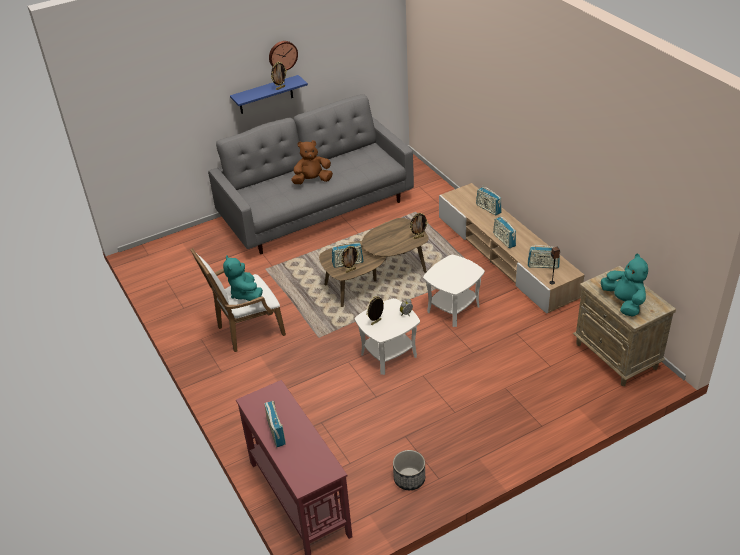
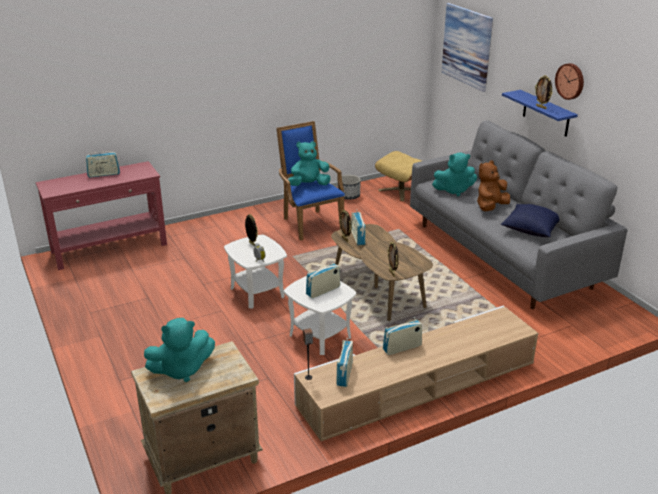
camera: 90 degrees right, 10 degrees down
white armchair [190,248,286,352] -> blue armchair [276,121,345,241]
brown plush toy [291,140,333,184] -> brown plush toy turned 120 degrees counterclockwise [477,160,510,212]
planter [393,450,425,490] -> planter moved to [338,175,361,200]
radio [476,187,501,216] -> radio moved to [306,260,340,298]
none -> beige ottoman [375,151,422,201]
none -> turquoise plush toy [432,152,477,196]
none -> picture [442,3,493,92]
none -> blue pillow [501,204,559,237]

